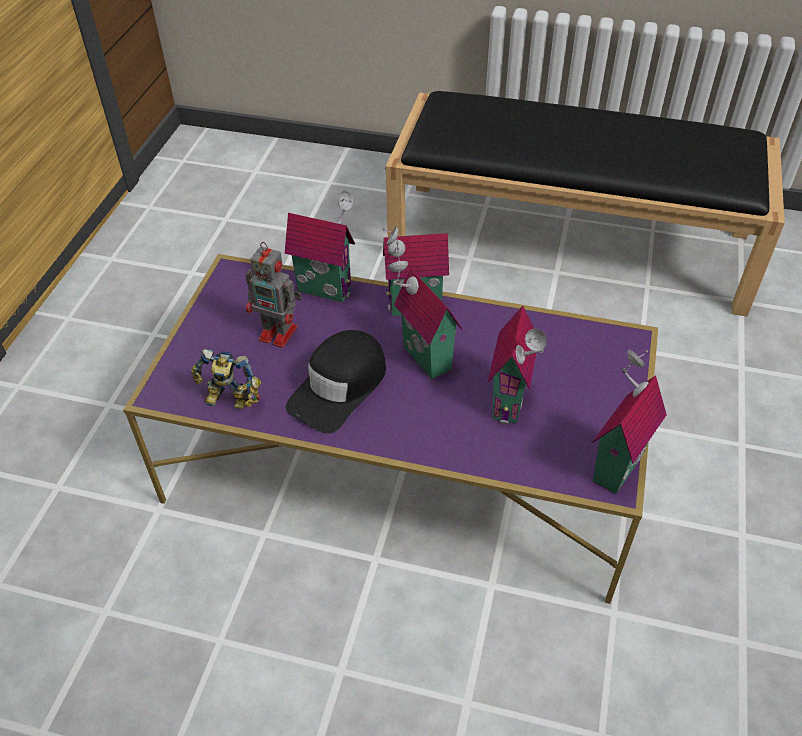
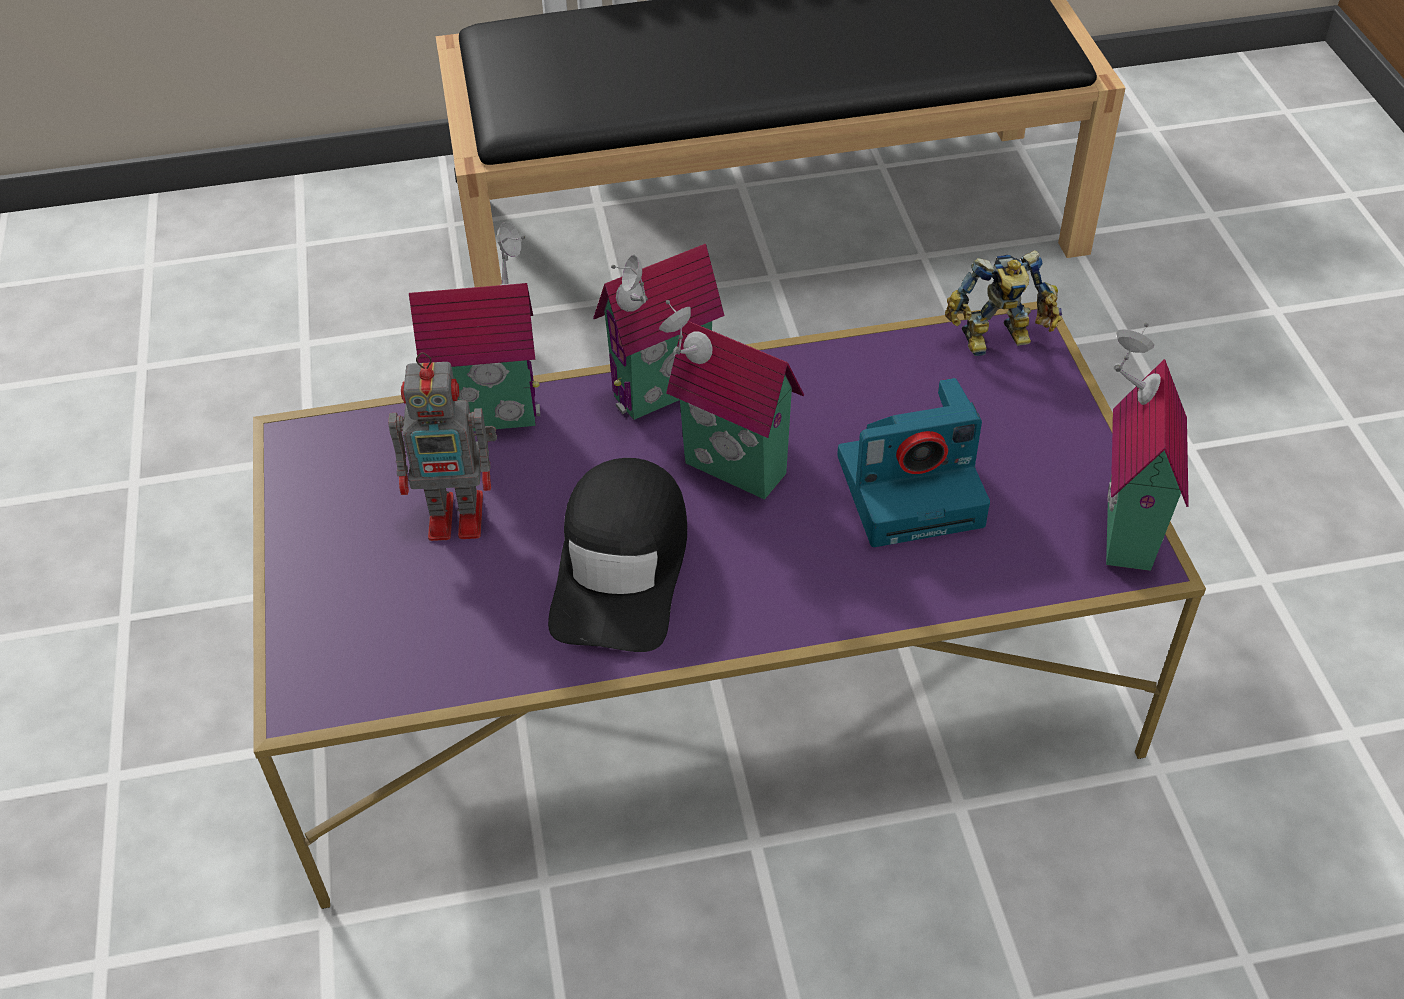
camera: 25 degrees left, 0 degrees up
toy robot [191,349,261,409] -> toy robot moved to [945,250,1062,356]
toy house [488,306,547,425] -> camera [837,378,990,547]

